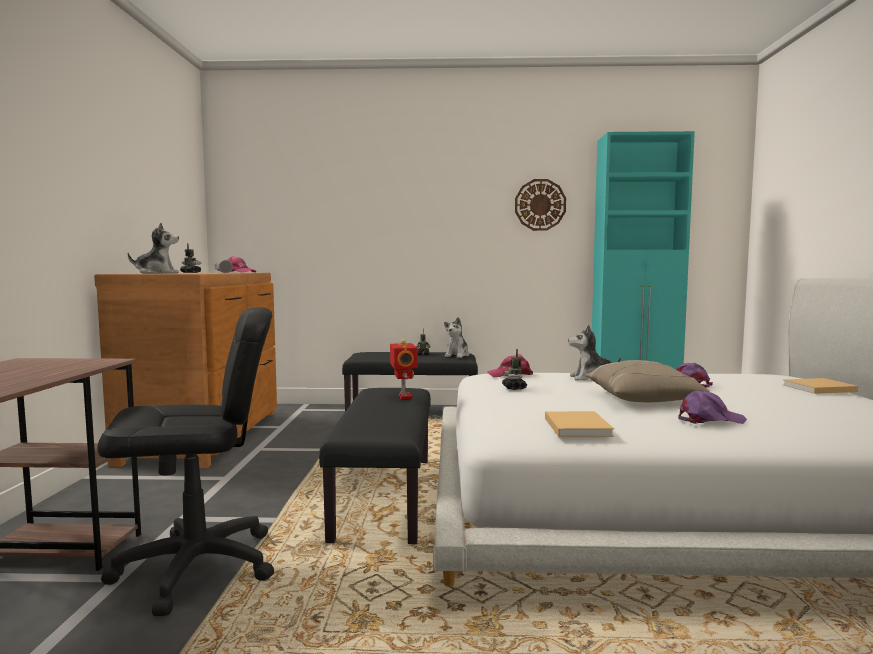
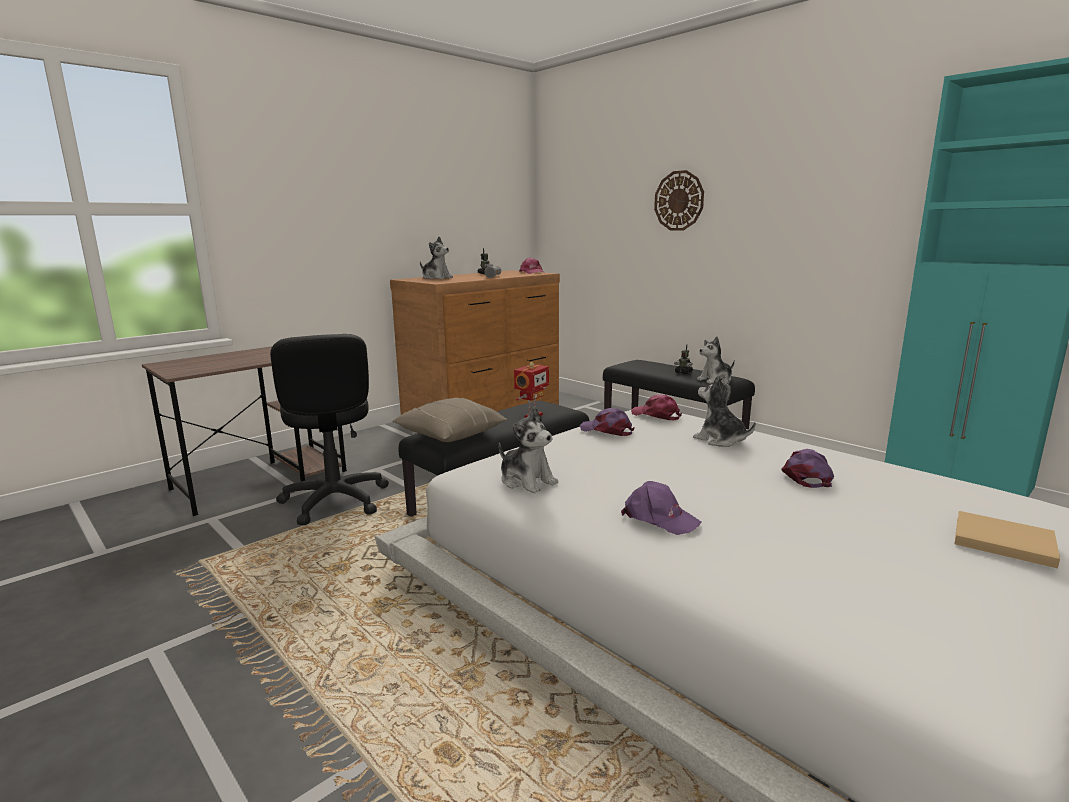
camera: 45 degrees right, 10 degrees up
black office chair [97,307,274,616] -> black office chair turned 45 degrees clockwise [270,334,389,525]
toy robot [502,349,527,390] -> purple cap [580,408,634,436]
wall clock [515,179,566,231] -> wall clock moved to [654,170,704,231]
beige book [545,411,614,437] -> plush toy [499,407,558,493]
beige pillow [585,360,710,402] -> beige pillow moved to [392,398,507,442]

